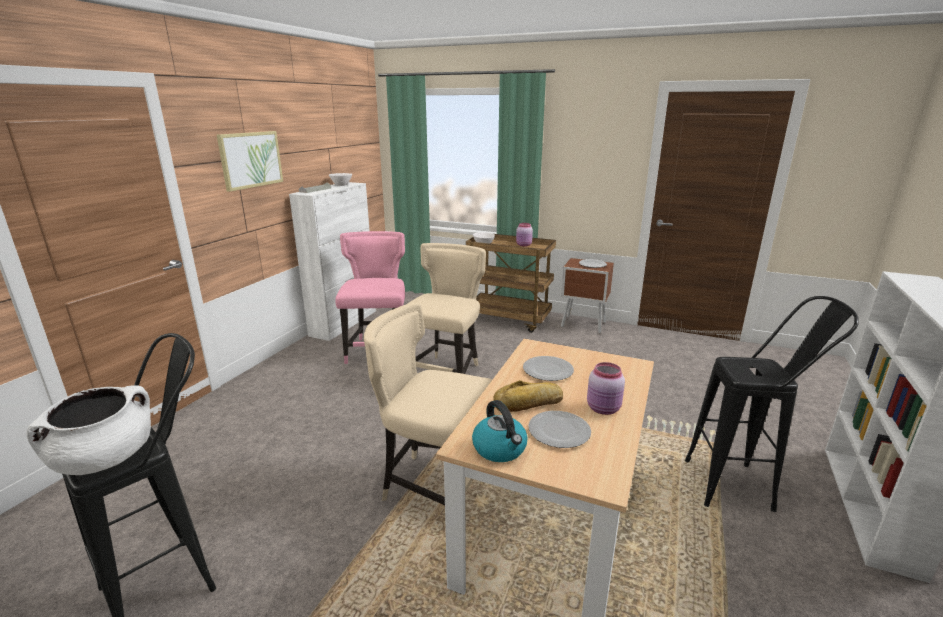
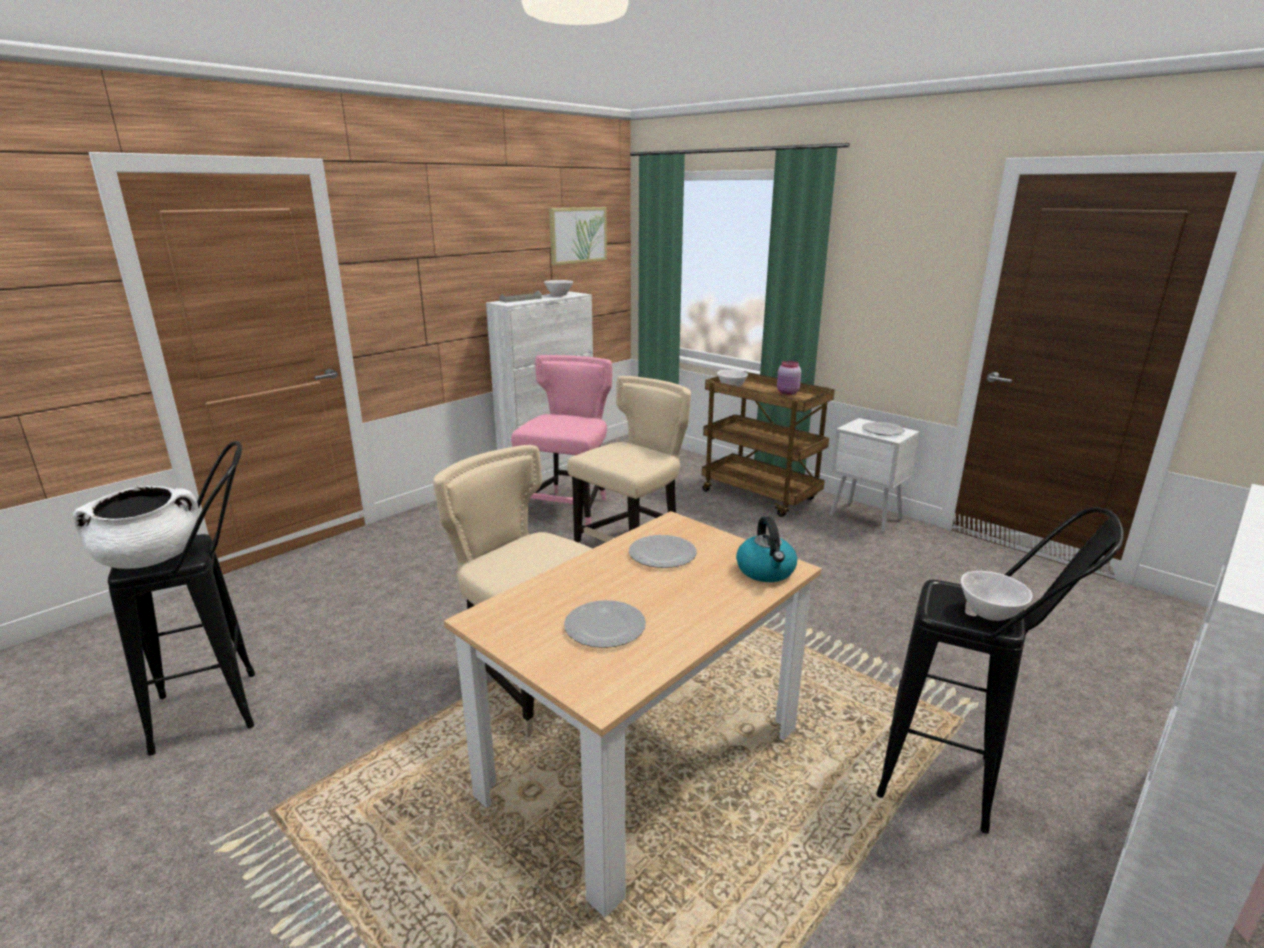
camera: 20 degrees right, 0 degrees up
picture [217,131,283,192] -> picture moved to [549,207,607,265]
kettle [472,400,528,462] -> kettle moved to [736,516,797,582]
bread [493,380,563,412] -> none
brown nightstand [561,258,614,333] -> white nightstand [830,418,920,533]
pink jar [587,362,625,415] -> none
none -> white bowl [961,571,1032,621]

